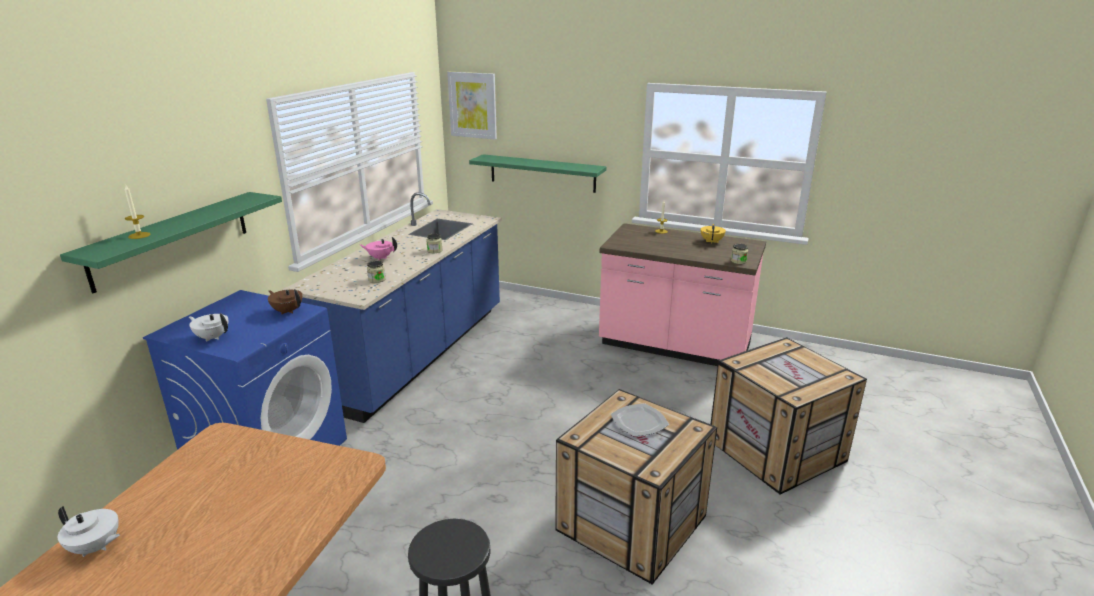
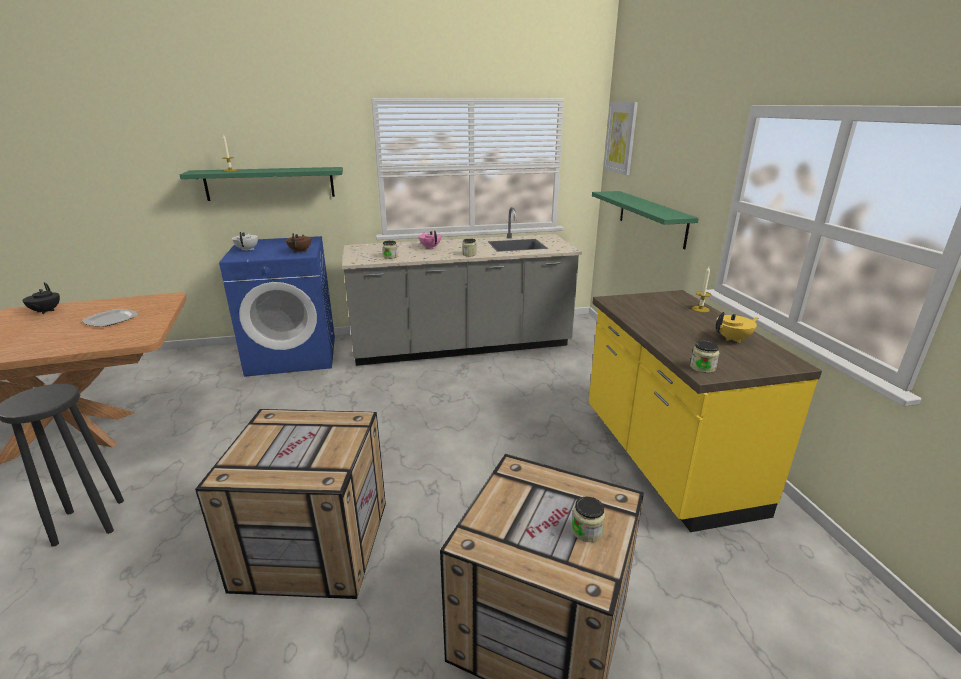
camera: 55 degrees right, 0 degrees up
white teapot [58,506,120,557] -> black teapot [22,283,60,314]
blue counter [282,192,502,423] -> grey counter [342,207,582,366]
pink counter [599,223,766,366] -> yellow counter [589,290,822,532]
plate [611,403,669,436] -> plate moved to [83,309,139,327]
none -> jar [571,497,605,542]

